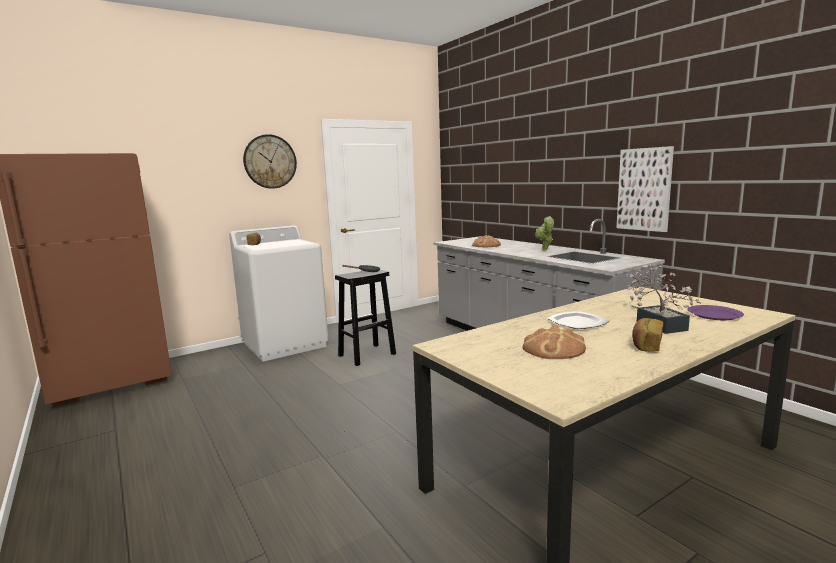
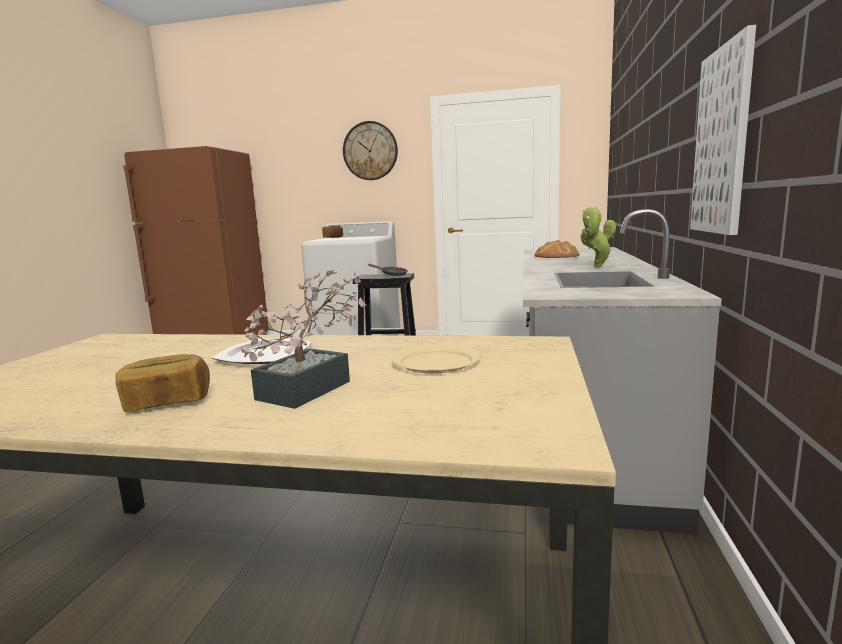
camera: 45 degrees right, 0 degrees up
bread [523,325,586,359] -> none
purple plate [687,305,744,320] -> none

